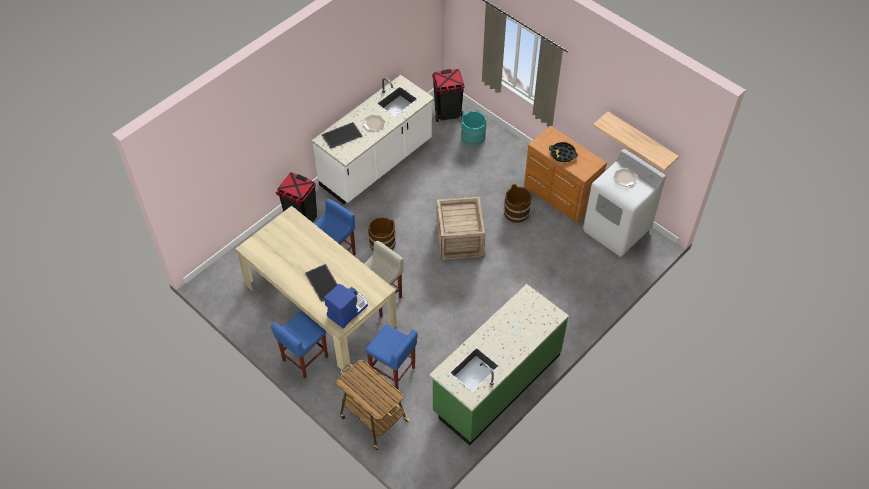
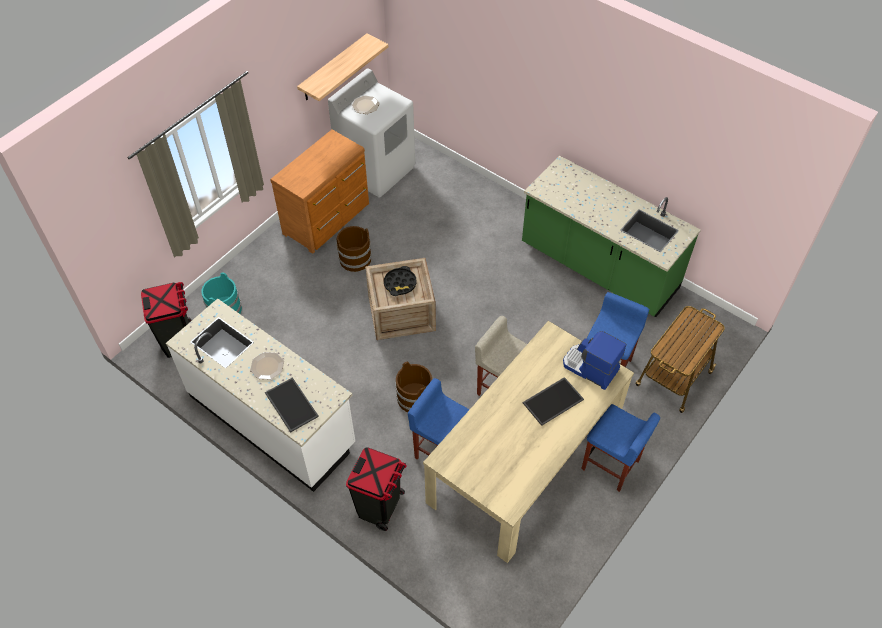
camera: 95 degrees left, 0 degrees up
black tray [549,142,578,162] -> black tray moved to [384,266,416,296]

